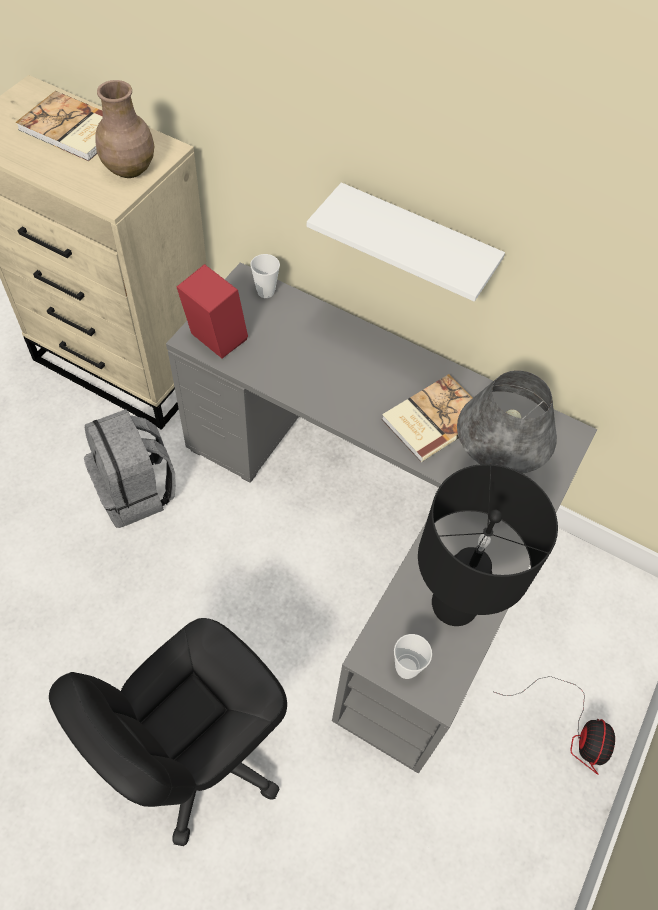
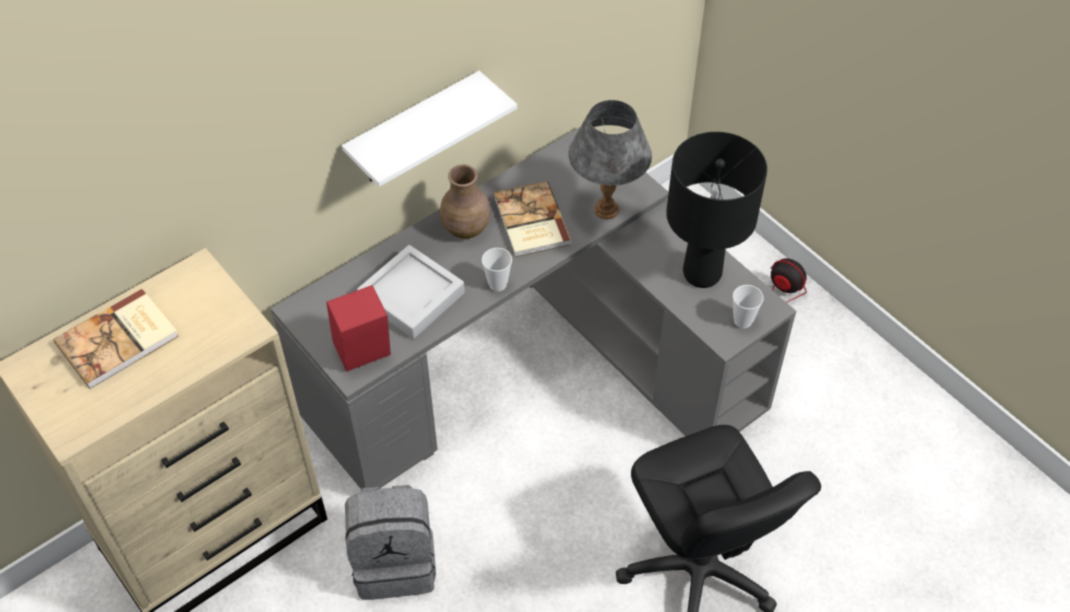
camera: 65 degrees left, 5 degrees down
brown vase [95,80,154,178] -> brown vase moved to [440,165,491,239]
cup [250,254,280,298] -> cup moved to [482,248,512,292]
none -> grey tray [357,245,465,339]

